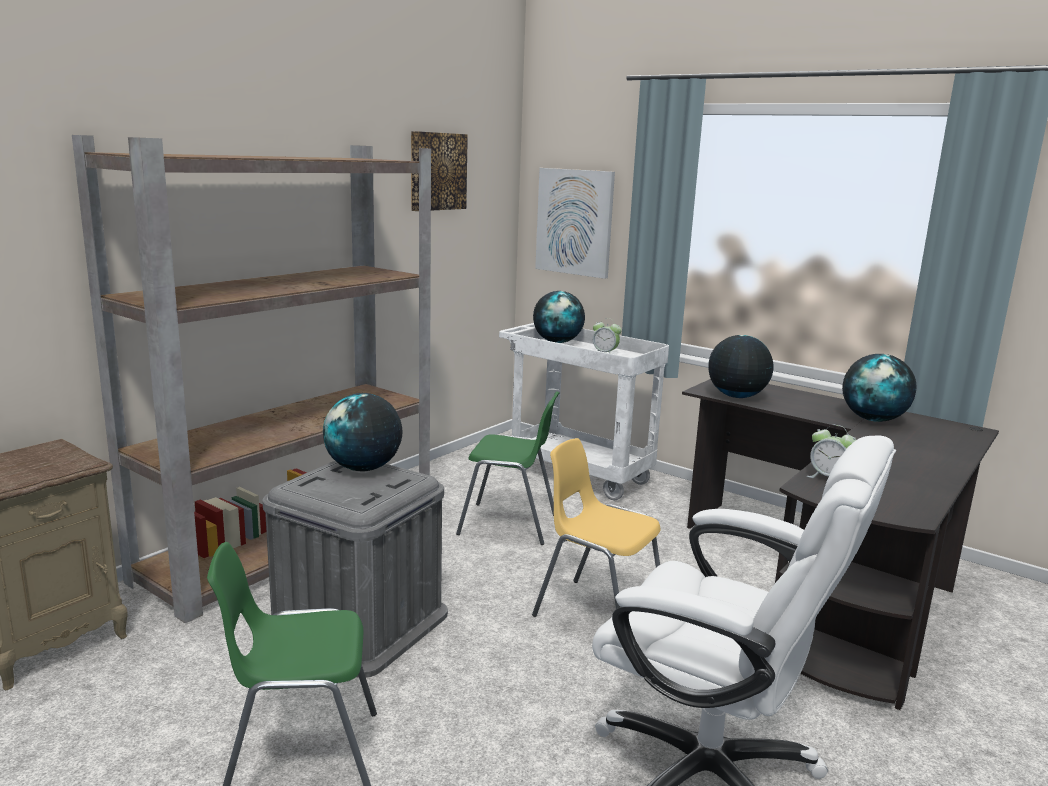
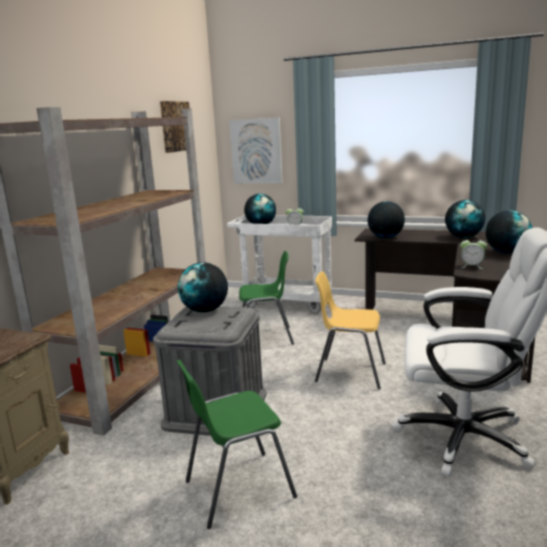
camera: 15 degrees left, 0 degrees up
none -> globe [486,210,532,254]

